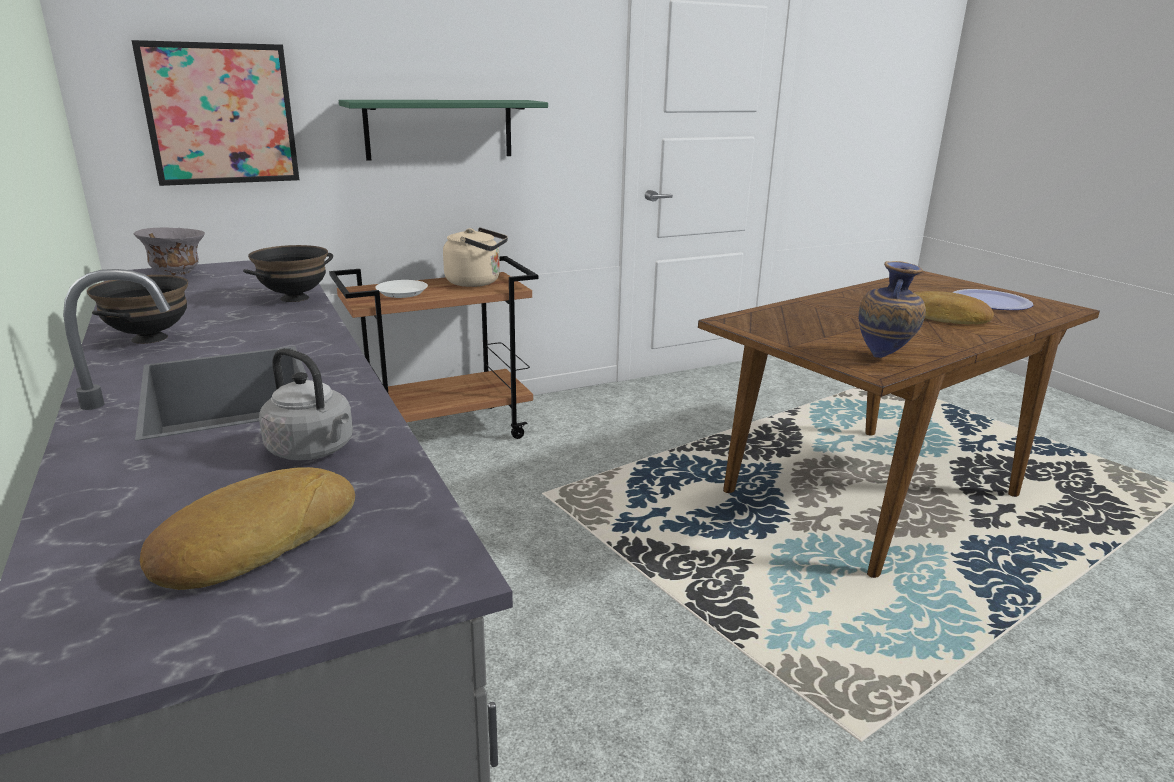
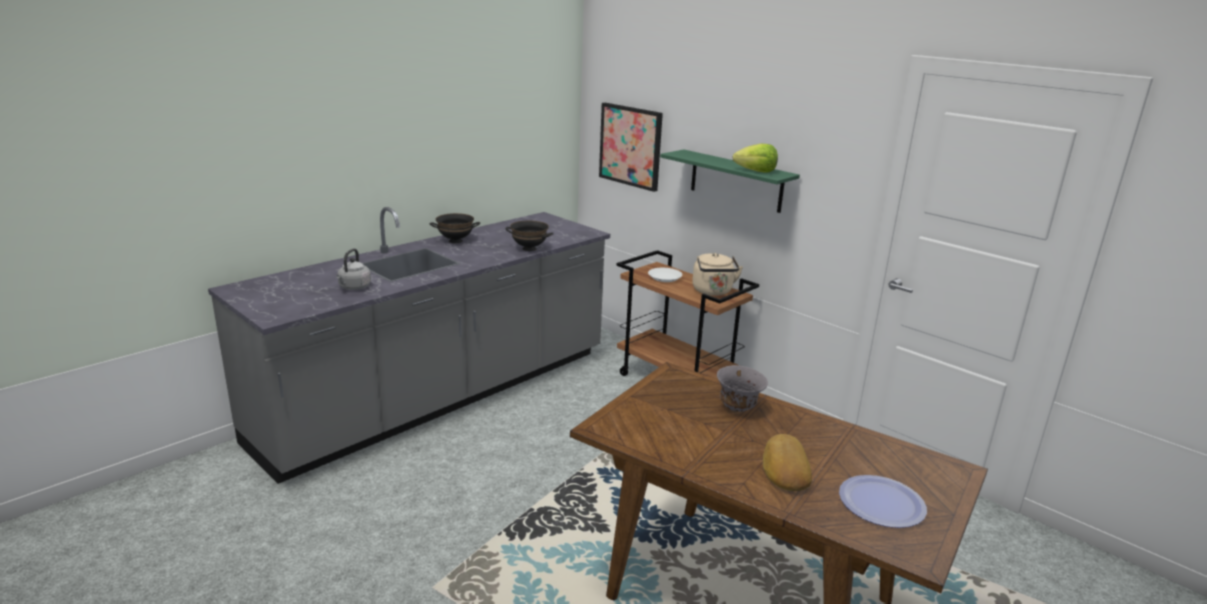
camera: 70 degrees right, 0 degrees up
grey bowl [134,228,205,276] -> grey bowl moved to [717,365,768,412]
bread [140,467,355,590] -> none
vase [859,261,926,358] -> none
none -> lettuce [733,144,778,173]

